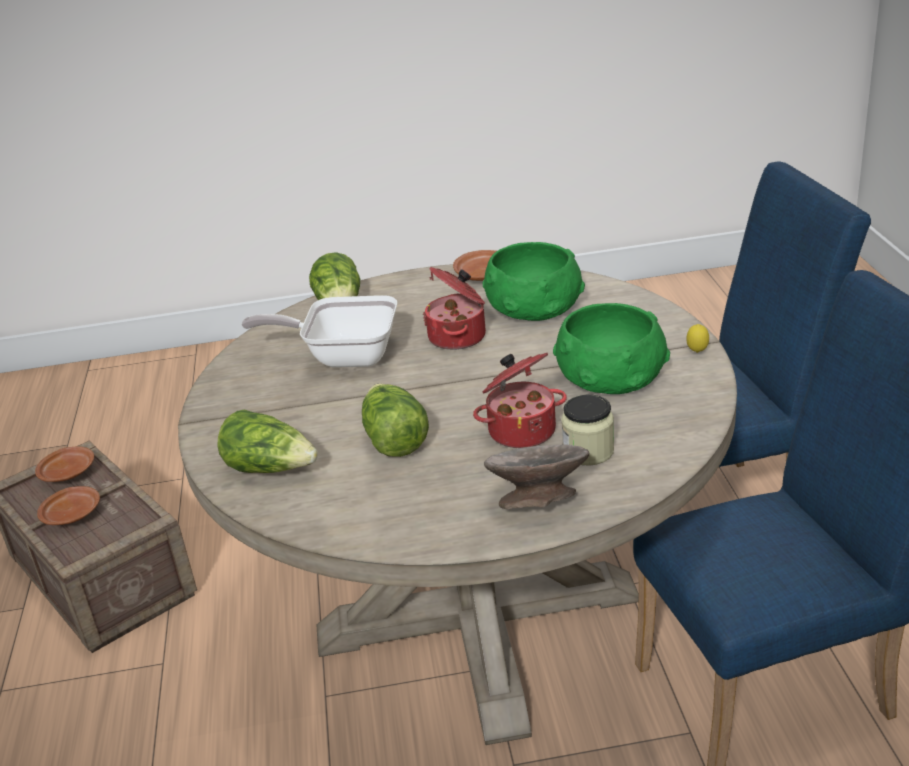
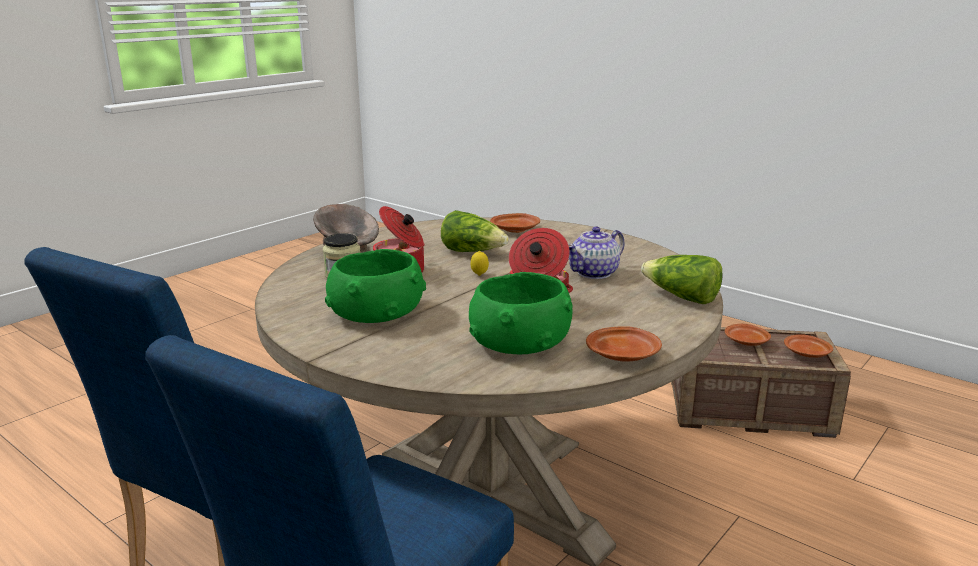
camera: 135 degrees right, 10 degrees down
lettuce [217,409,318,473] -> brown plate [490,213,540,233]
frying pan [242,295,397,368] -> teapot [568,227,624,279]
lemon [686,324,709,353] -> lemon moved to [471,251,489,276]

